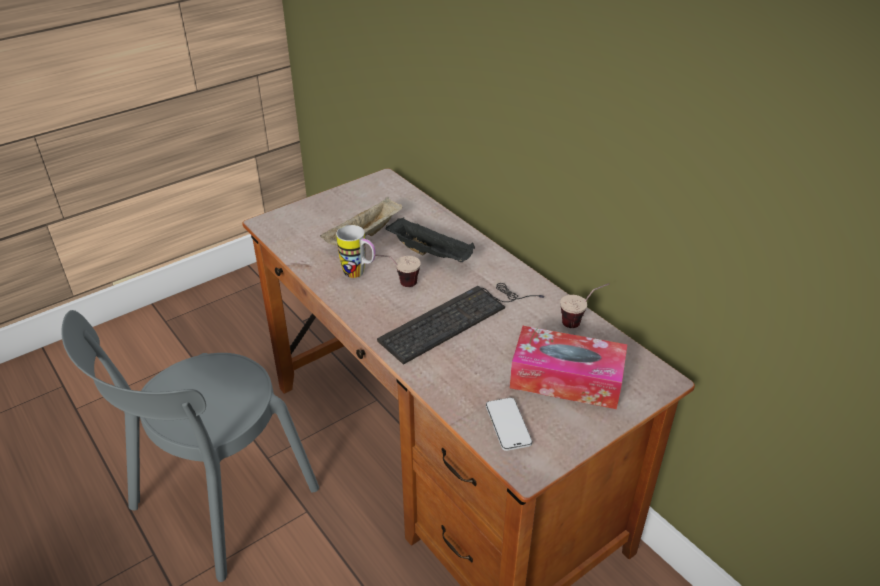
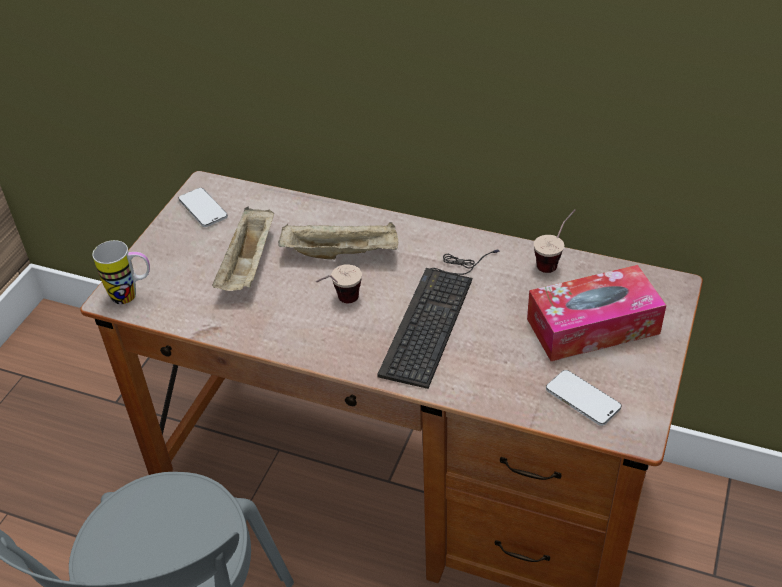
camera: 30 degrees left, 5 degrees up
mug [336,225,376,278] -> mug moved to [92,240,150,304]
black tray [386,218,475,262] -> beige tray [278,222,398,260]
none -> phone [178,188,228,227]

